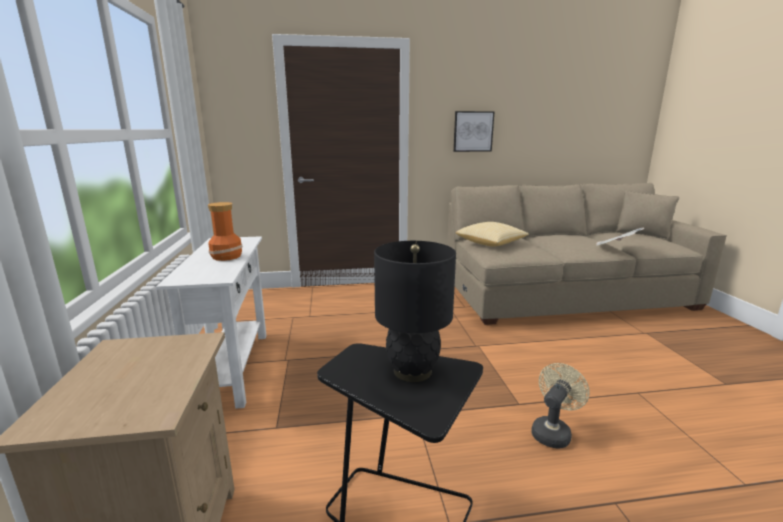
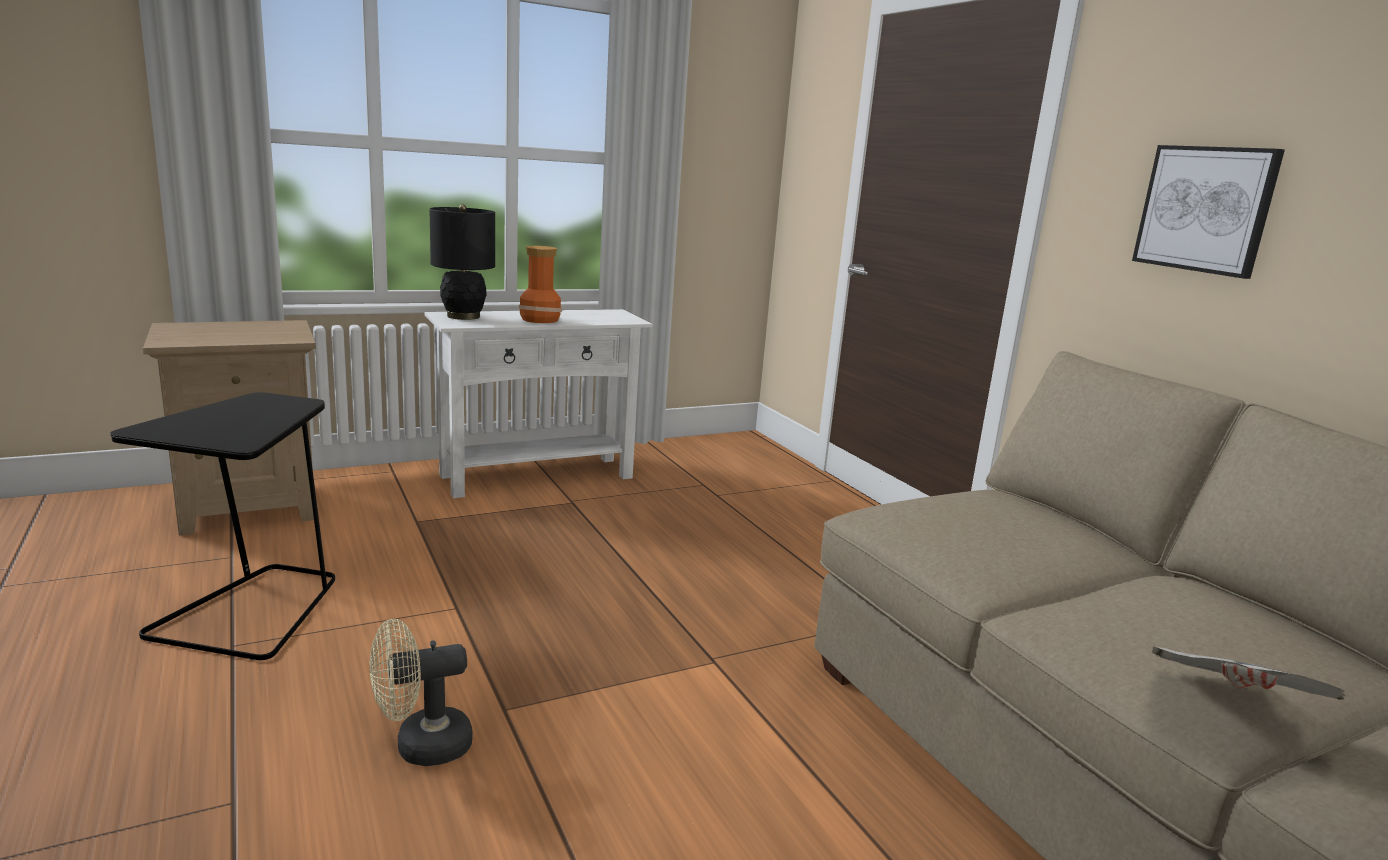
camera: 70 degrees right, 0 degrees up
black table lamp [374,241,456,382] -> black table lamp moved to [429,204,495,320]
pillow [456,222,529,247] -> none
beige fan [531,363,590,449] -> beige fan turned 135 degrees clockwise [369,619,473,766]

